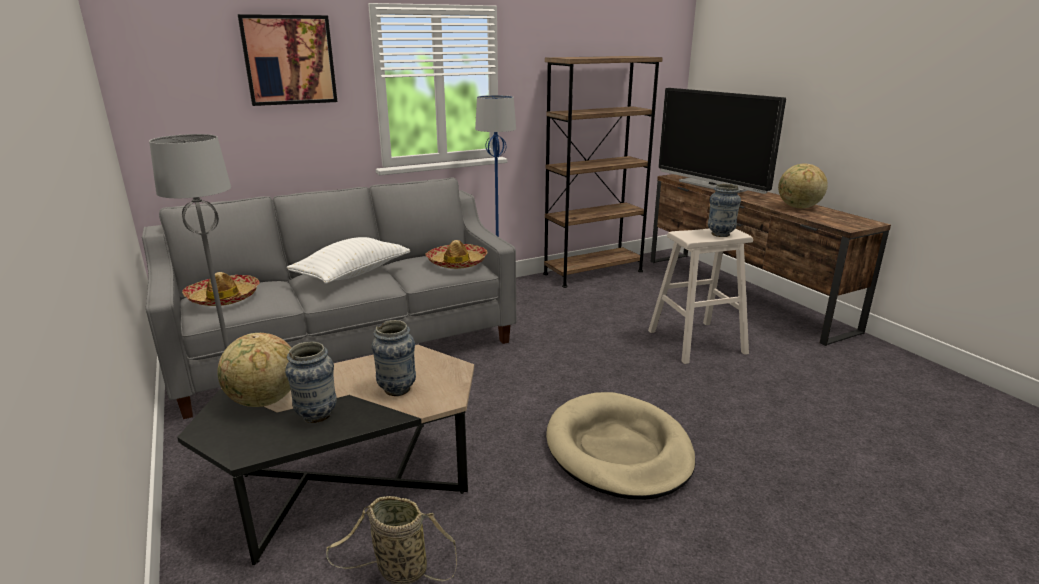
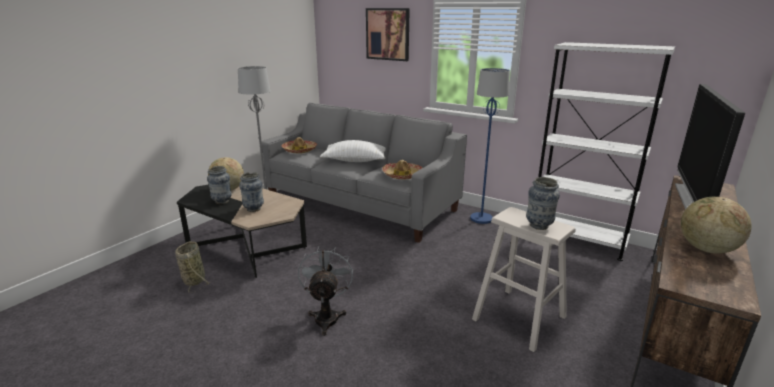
camera: 60 degrees right, 0 degrees up
brown bookcase [543,56,663,288] -> white bookcase [538,42,675,261]
beige dog bed [546,392,695,500] -> grey fan [298,246,353,336]

